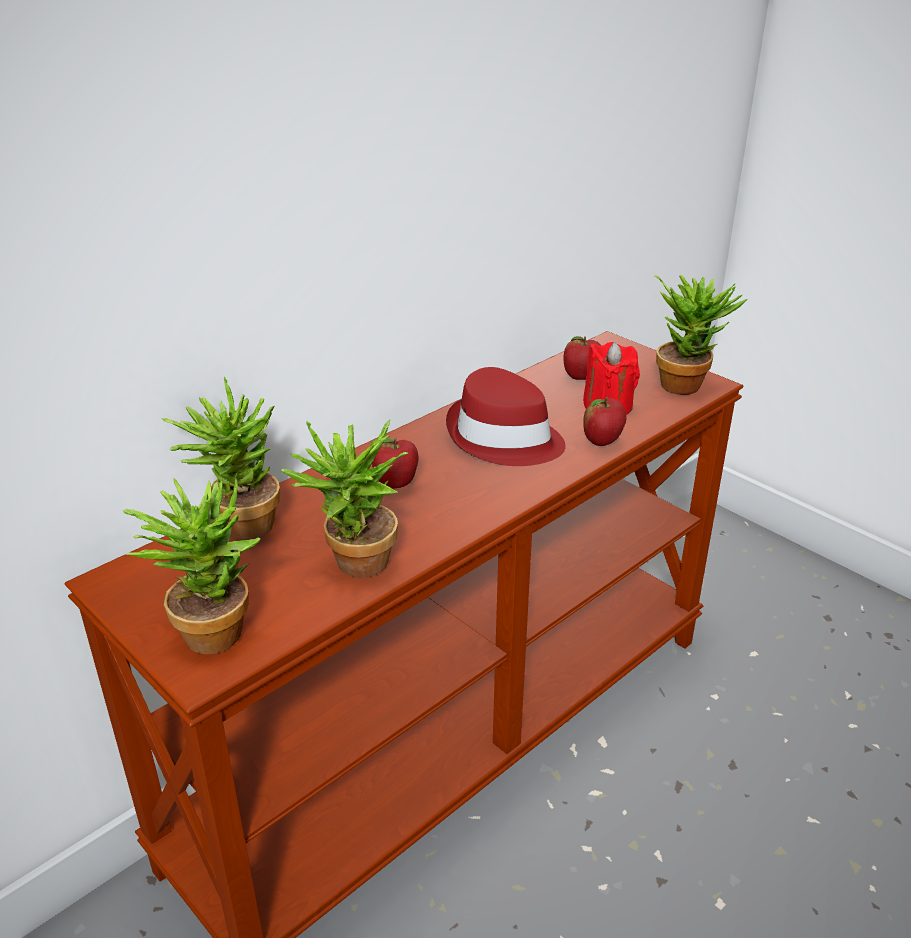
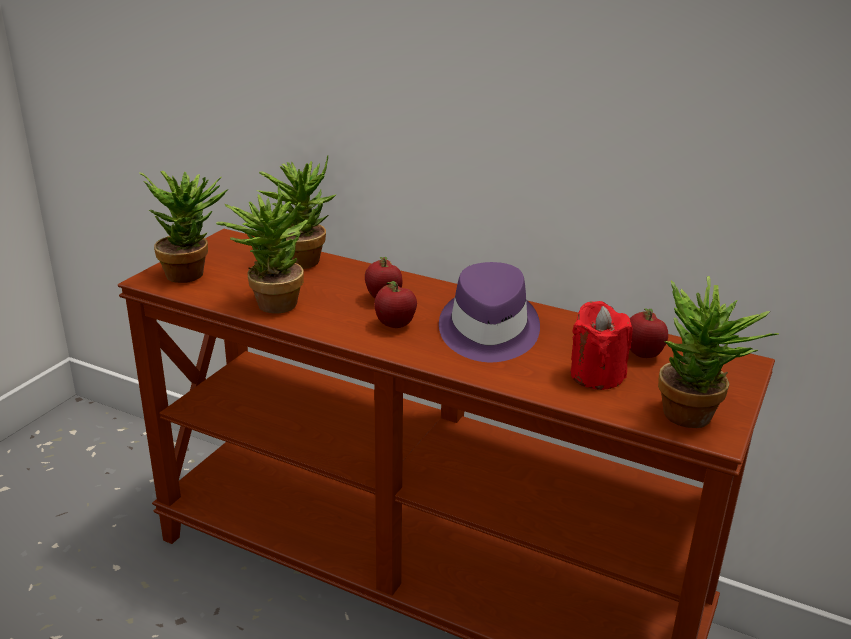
camera: 70 degrees right, 5 degrees down
red hat [446,367,566,466] -> purple hat [439,262,540,362]
apple [583,397,627,446] -> apple moved to [374,281,417,328]

